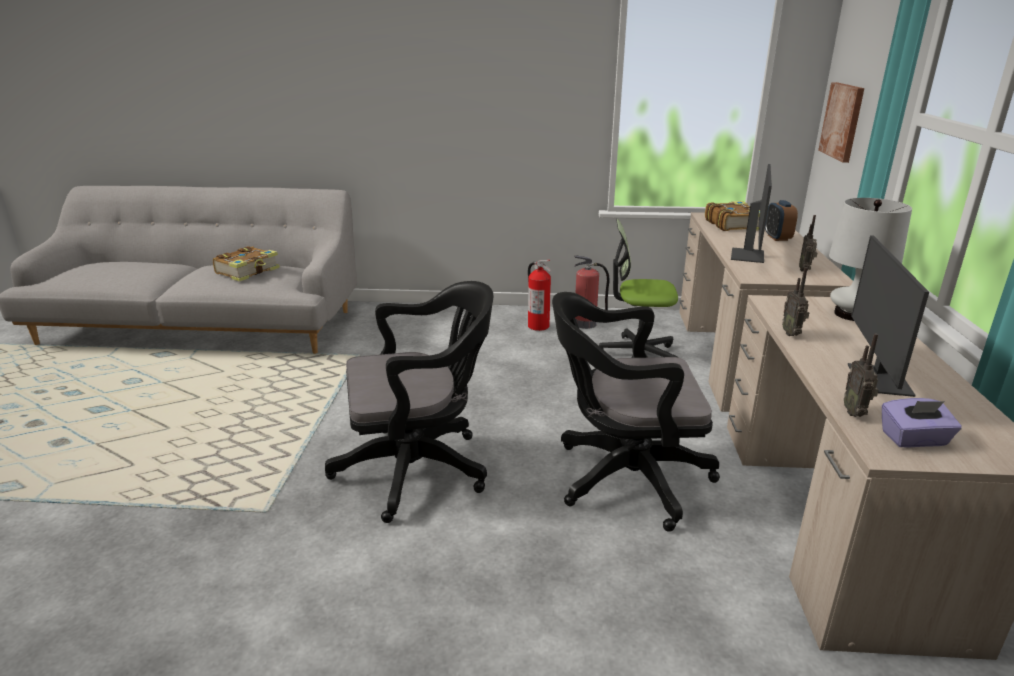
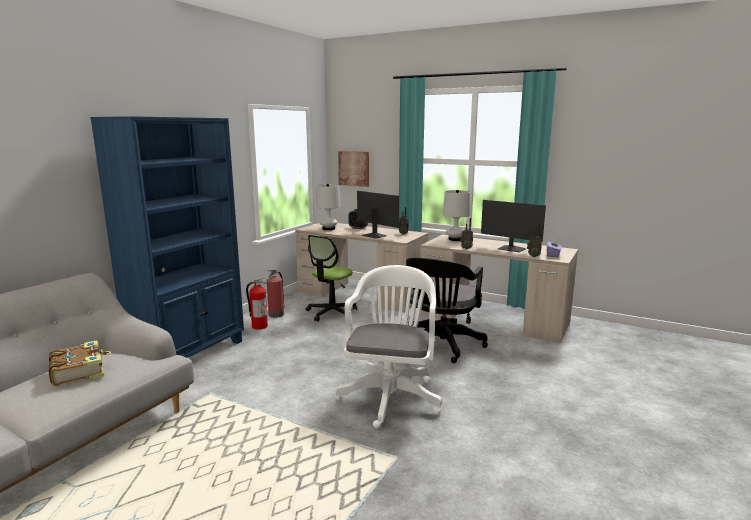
camera: 65 degrees left, 10 degrees down
black office chair [325,281,494,523] -> white office chair [335,265,442,429]
book [705,201,760,231] -> white table lamp [316,184,341,230]
none -> blue bookcase [90,116,244,358]

